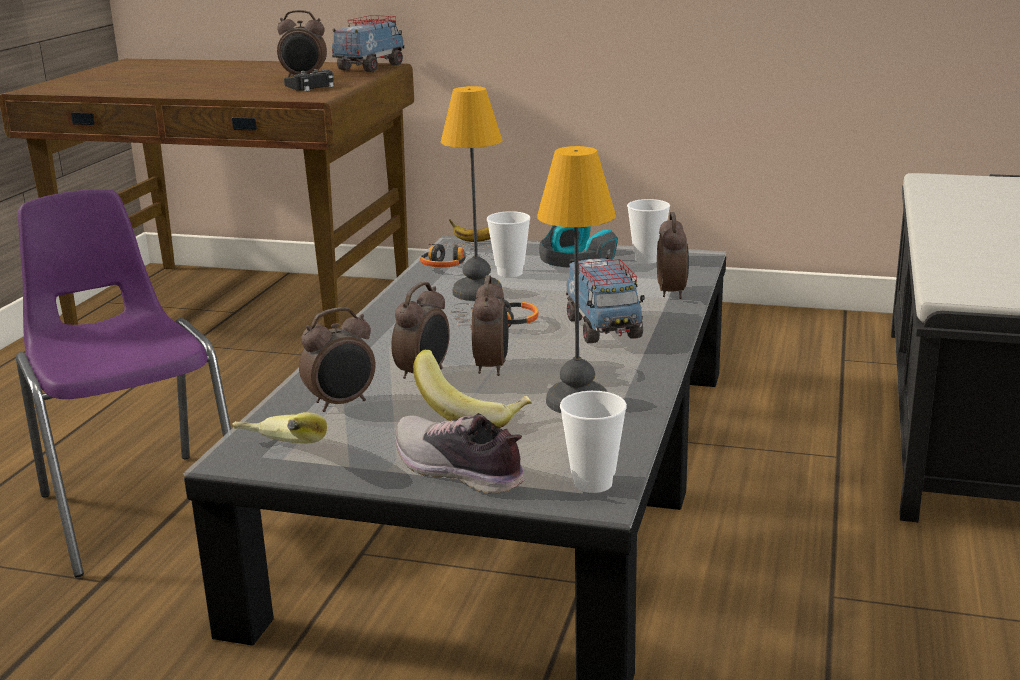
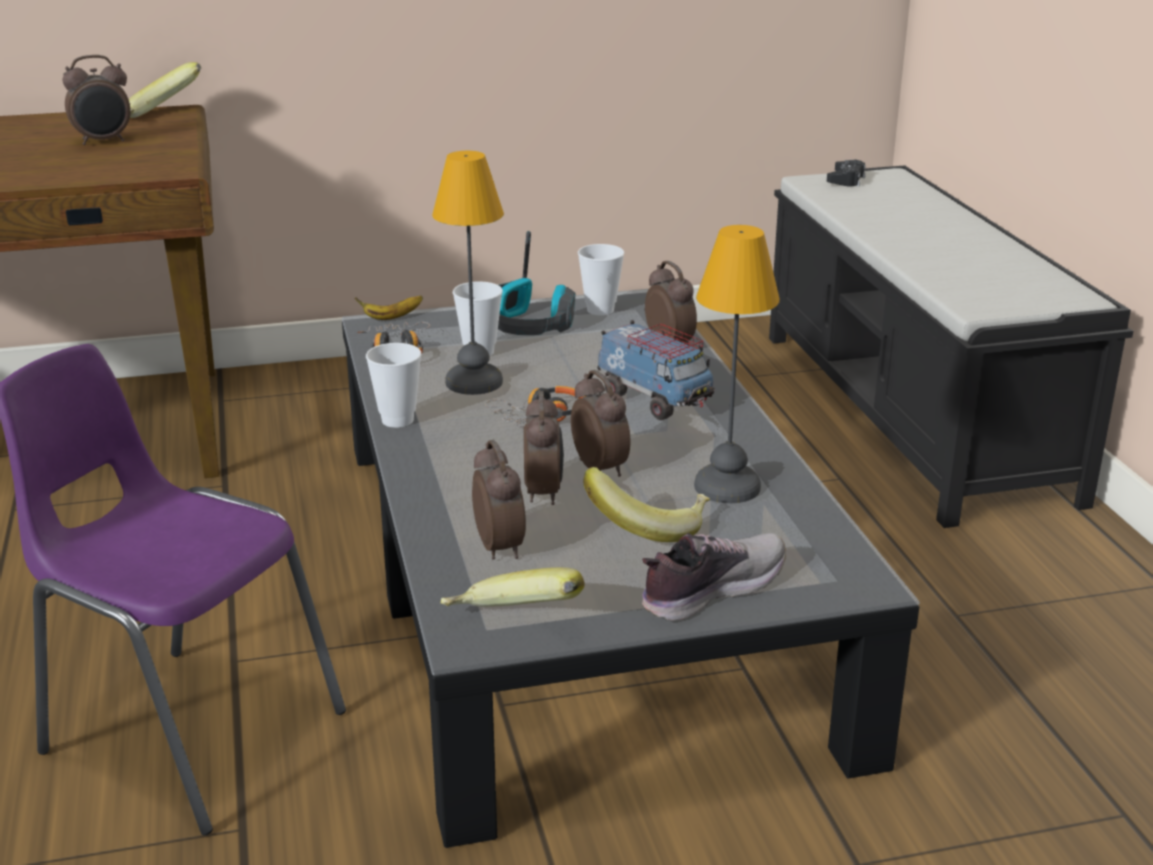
camera: 30 degrees left, 5 degrees up
black game controller [284,69,334,91] -> black game controller moved to [827,159,866,187]
alarm clock [299,307,376,412] -> alarm clock turned 45 degrees counterclockwise [472,440,526,560]
toy truck [332,15,405,72] -> banana [129,62,201,118]
shoe [395,413,525,494] -> shoe turned 135 degrees clockwise [642,533,786,621]
cup [560,391,627,493] -> cup moved to [366,343,421,428]

